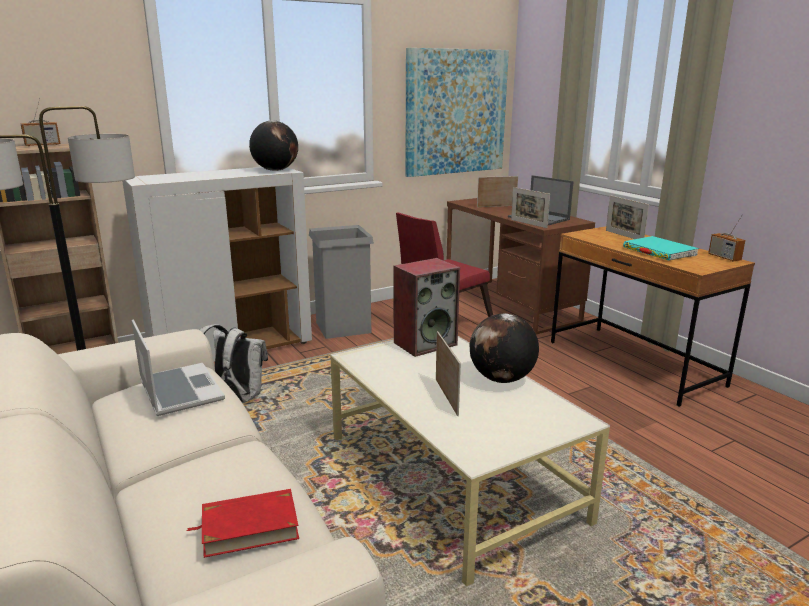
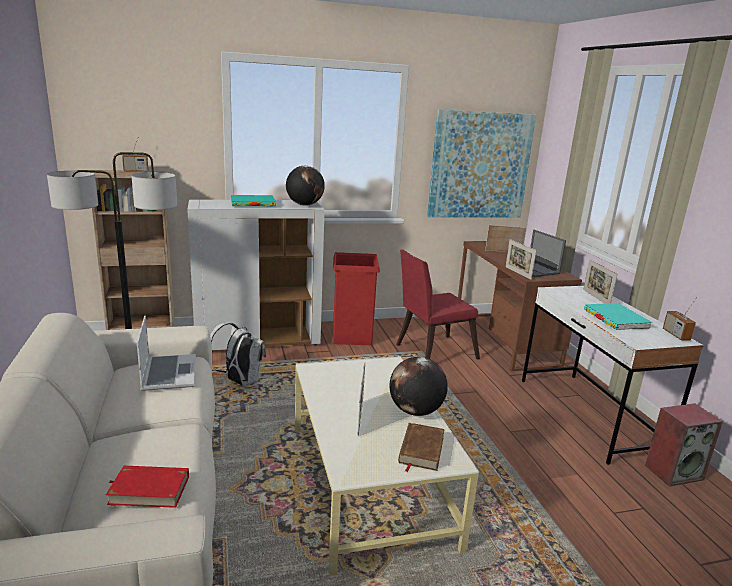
camera: 15 degrees right, 0 degrees up
grey trash can [309,225,374,339] -> red trash can [333,252,380,345]
speaker [393,258,460,357] -> speaker moved to [645,403,723,487]
brown desk [551,226,755,407] -> white desk [522,286,704,465]
none -> turquoise book [231,195,276,207]
none -> brown book [398,423,445,472]

